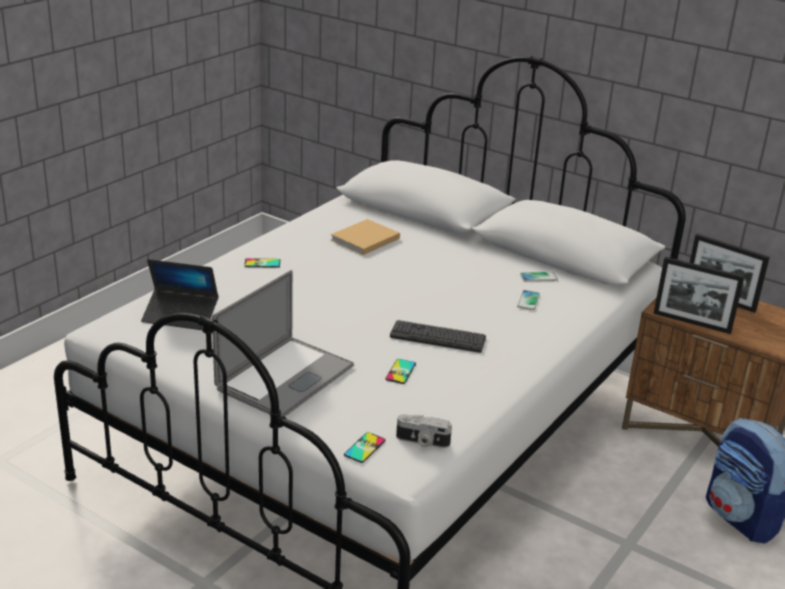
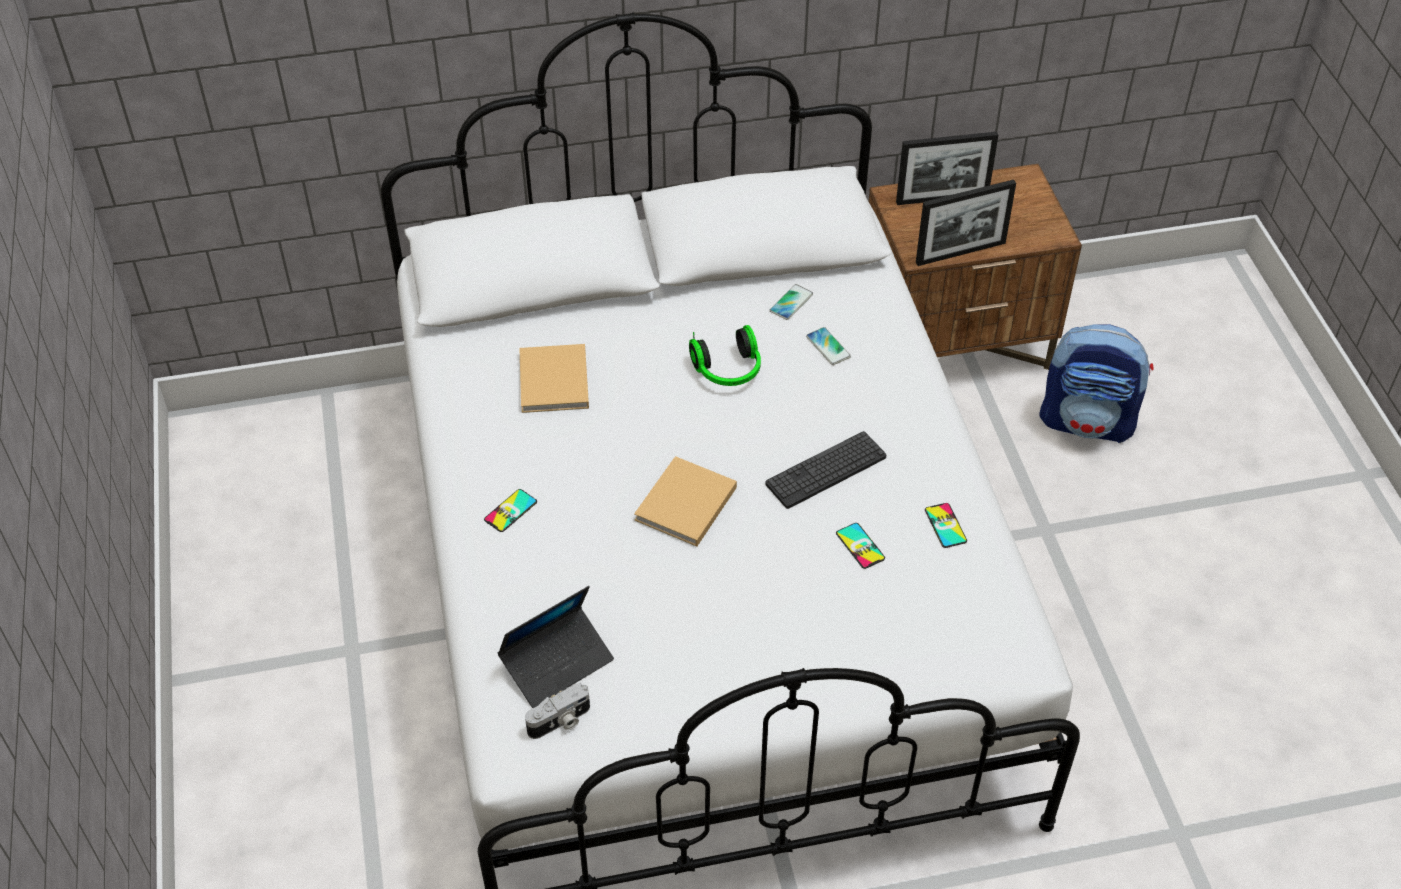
camera: 45 degrees left, 20 degrees up
laptop [212,270,354,416] -> none
phone [344,432,386,463] -> phone moved to [925,503,967,548]
camera [396,414,452,448] -> camera moved to [525,683,590,739]
none -> beige book [634,456,737,547]
none -> headphones [689,325,761,386]

